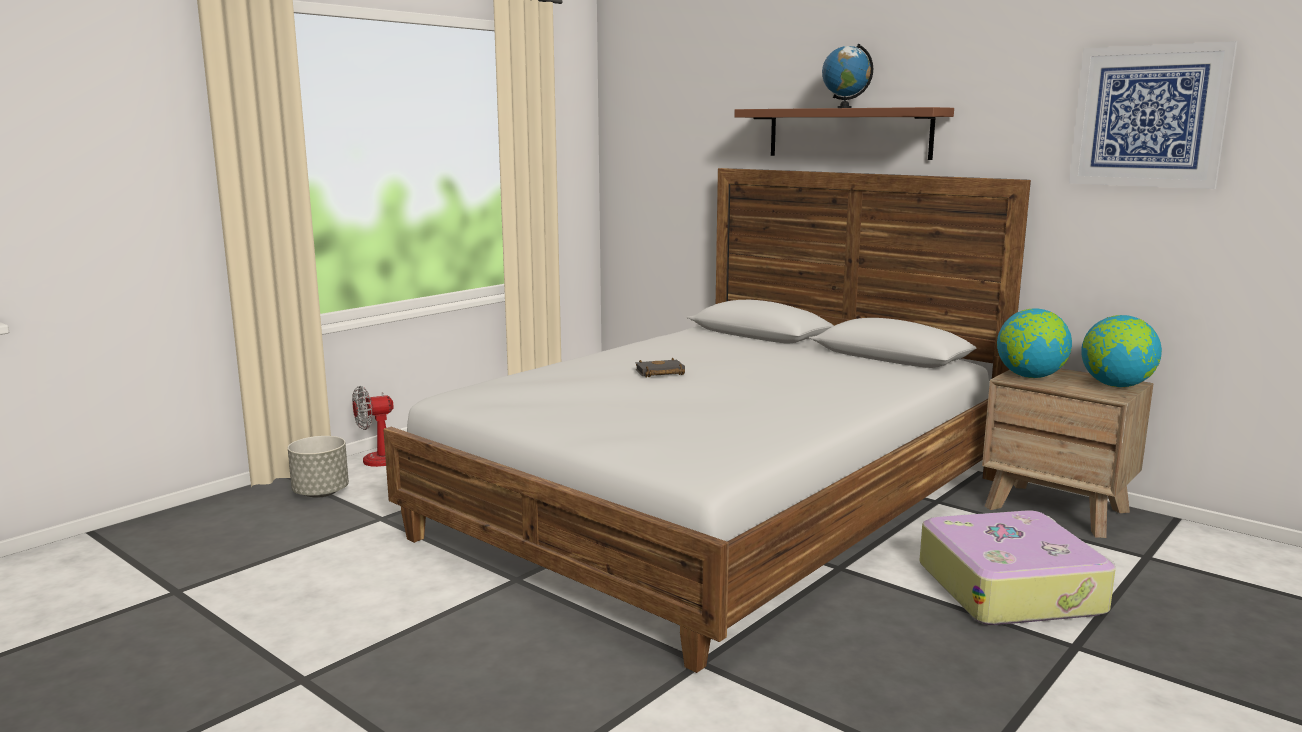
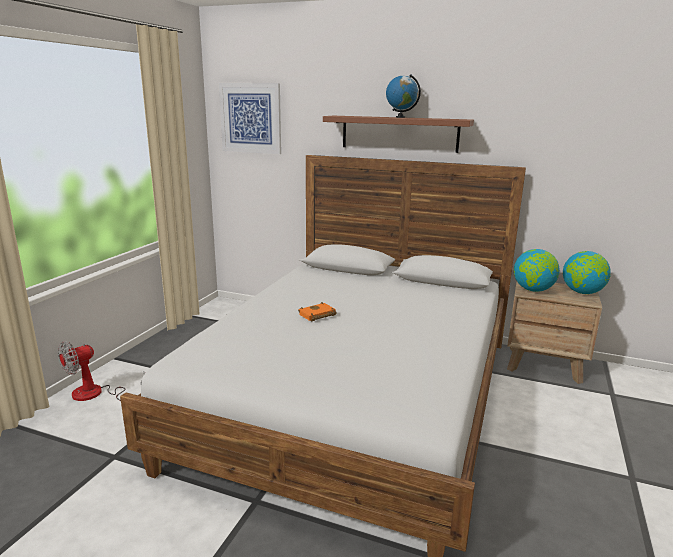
camera: 20 degrees left, 5 degrees up
grey planter [288,436,349,498] -> none
black book [635,358,685,377] -> orange book [298,302,337,321]
suitcase [919,510,1116,625] -> none
picture [1069,41,1237,189] -> picture moved to [219,83,281,154]

